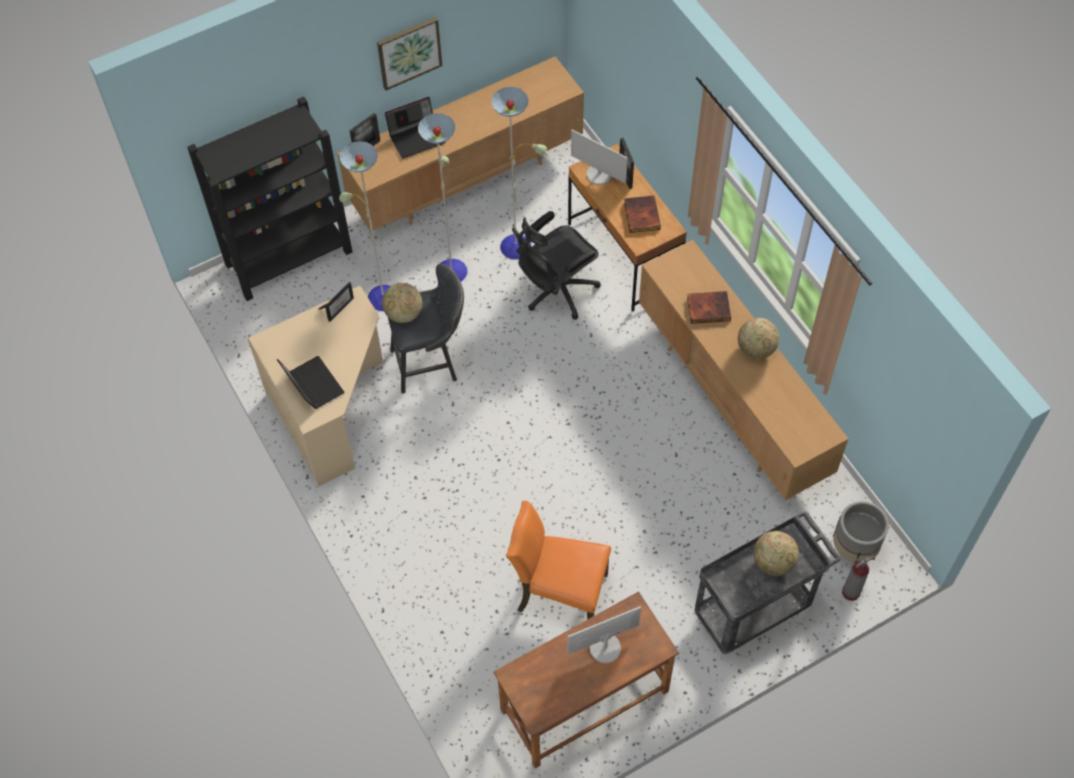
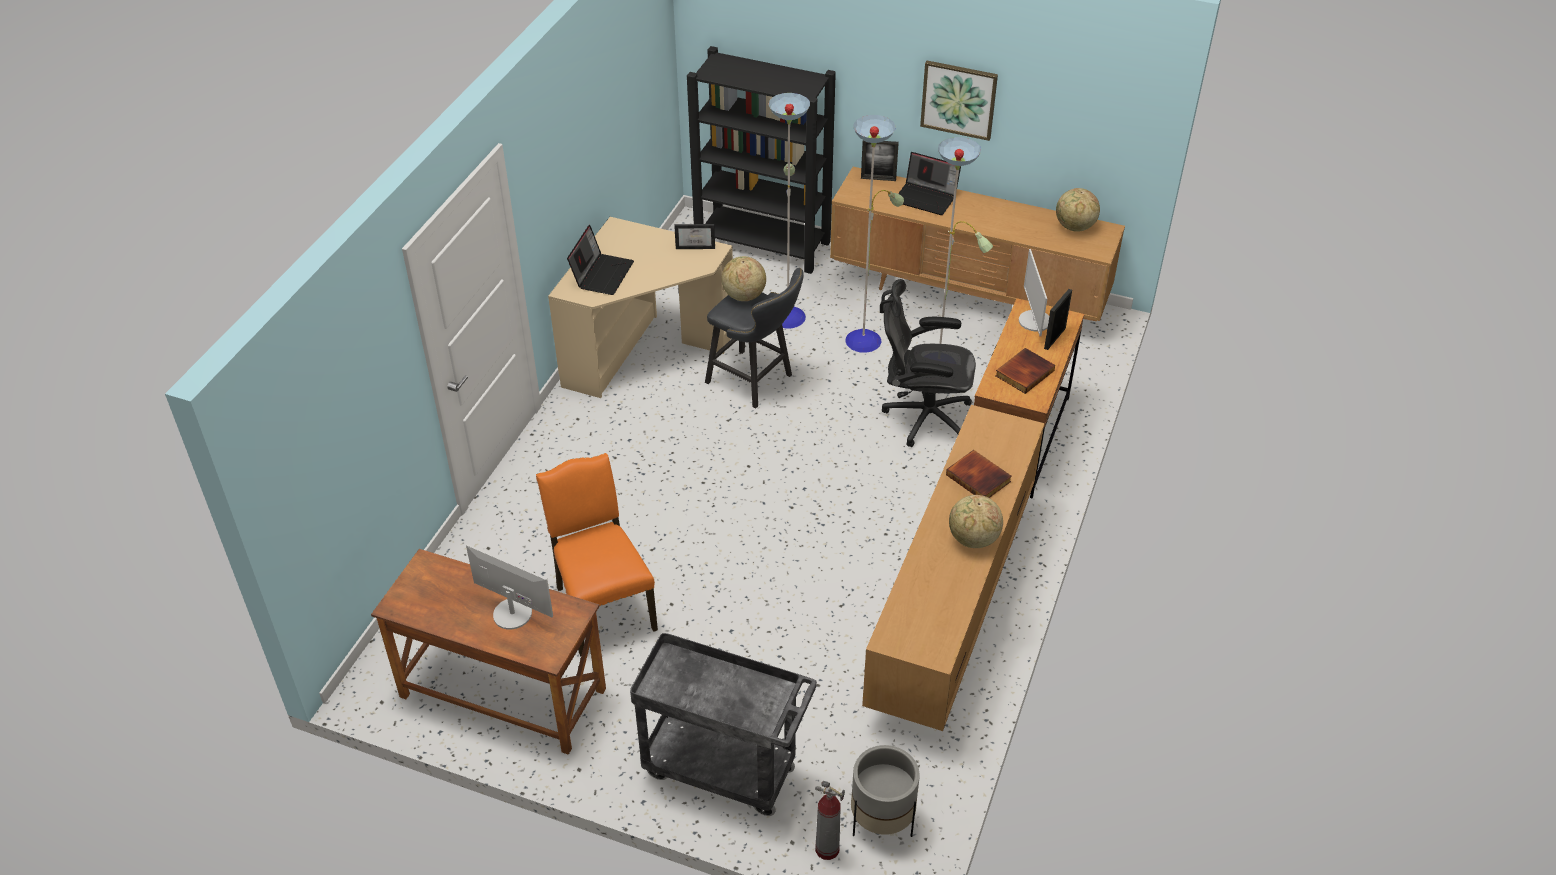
camera: 50 degrees right, 15 degrees down
globe [753,531,799,576] -> globe moved to [1056,188,1100,232]

